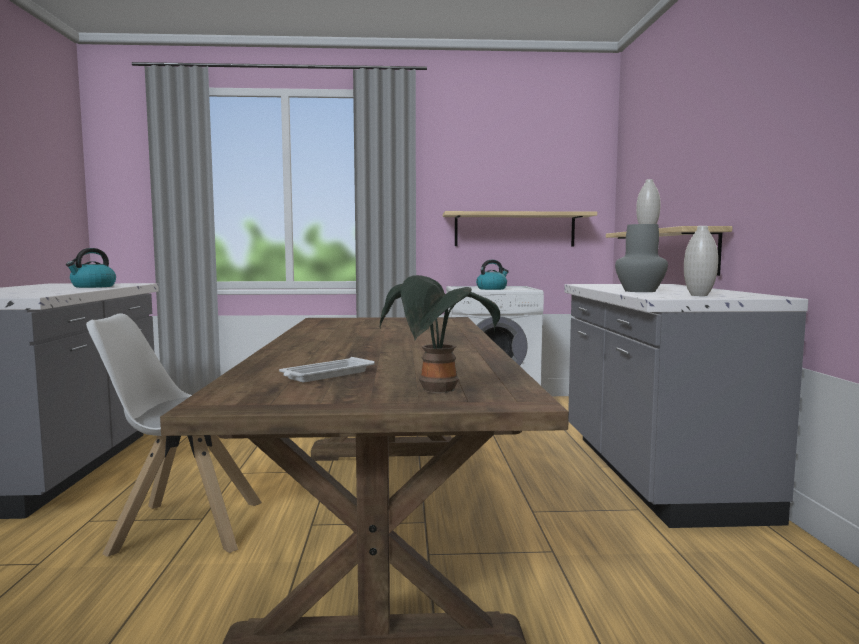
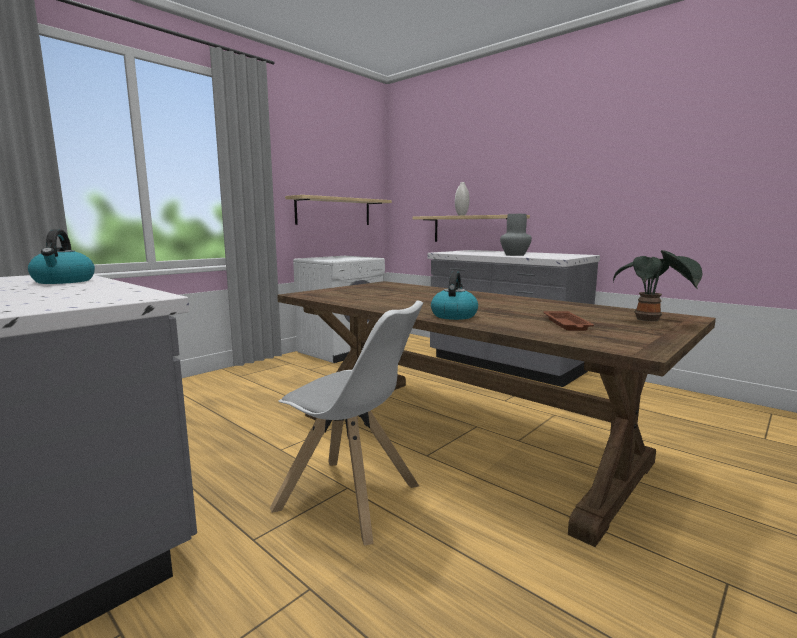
camera: 45 degrees left, 5 degrees up
chair [86,314,262,557] -> chair turned 105 degrees counterclockwise [270,300,423,545]
white tray [279,357,375,382] -> brown tray [544,311,594,331]
kettle [476,260,509,290] -> kettle moved to [431,271,478,320]
white vase [684,226,718,296] -> none

